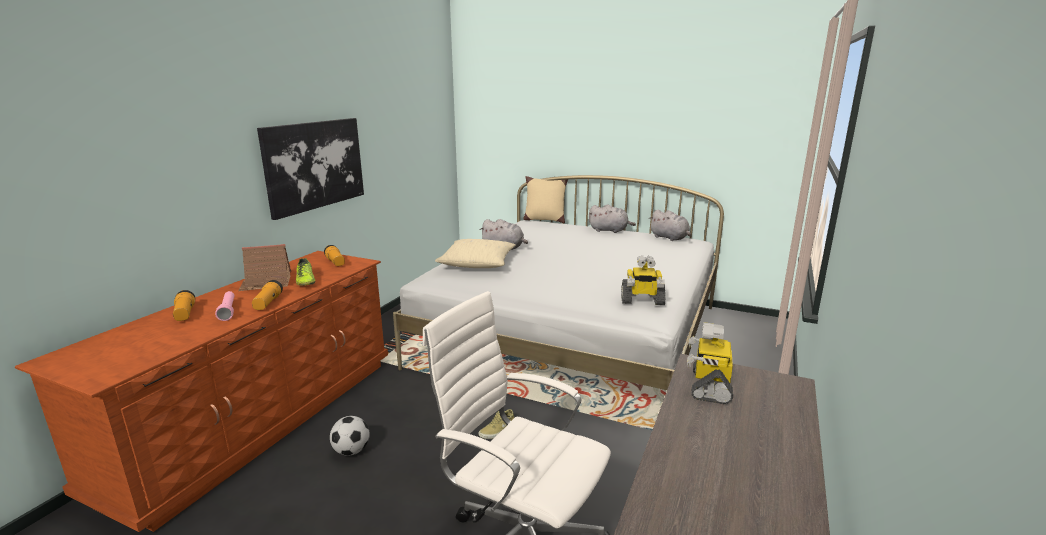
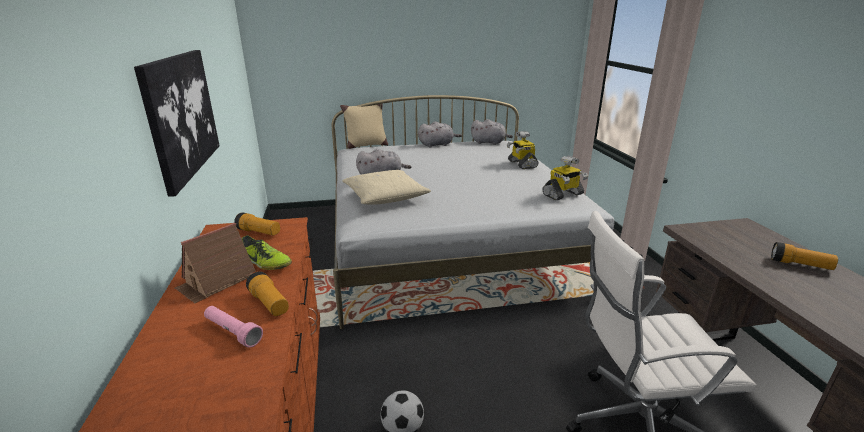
camera: 35 degrees left, 5 degrees up
flashlight [173,290,195,321] -> flashlight moved to [771,242,838,270]
beige shoe [478,409,514,439] -> none
toy robot [687,322,733,404] -> toy robot moved to [507,131,539,169]

